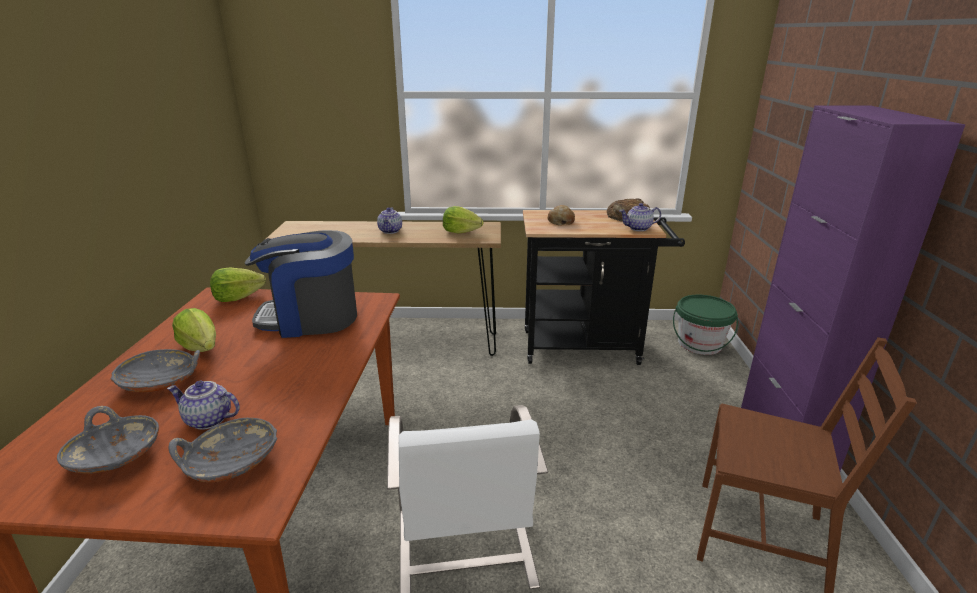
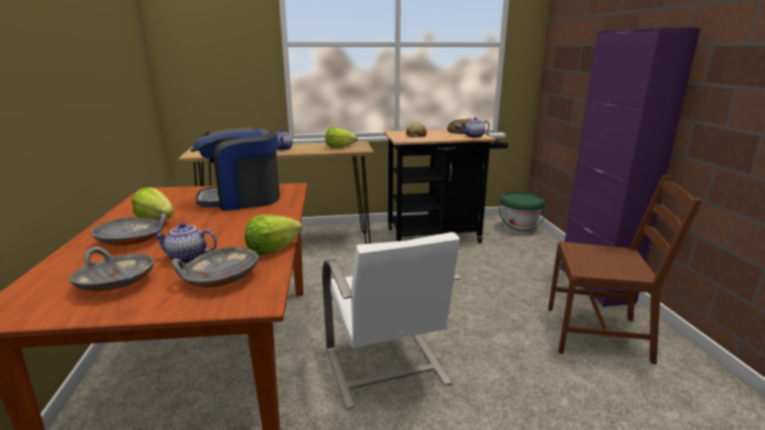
camera: 10 degrees left, 5 degrees down
lettuce [210,267,266,302] -> lettuce moved to [245,215,302,255]

